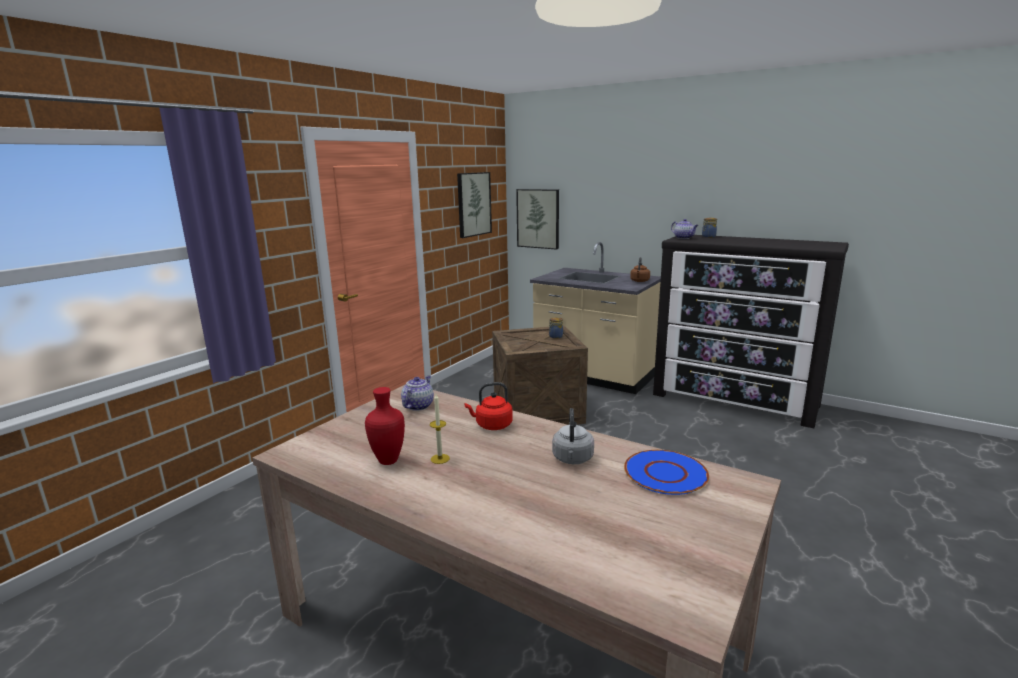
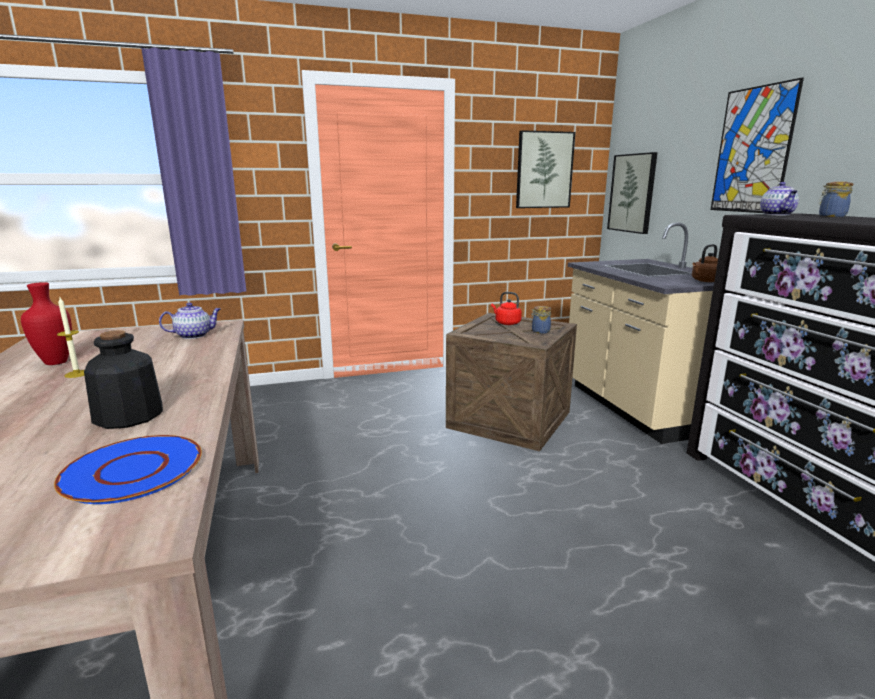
camera: 40 degrees right, 0 degrees up
red kettle [465,382,513,430] -> red kettle moved to [491,292,522,325]
grey kettle [552,408,594,464] -> bottle [84,330,163,429]
none -> picture [711,78,804,213]

